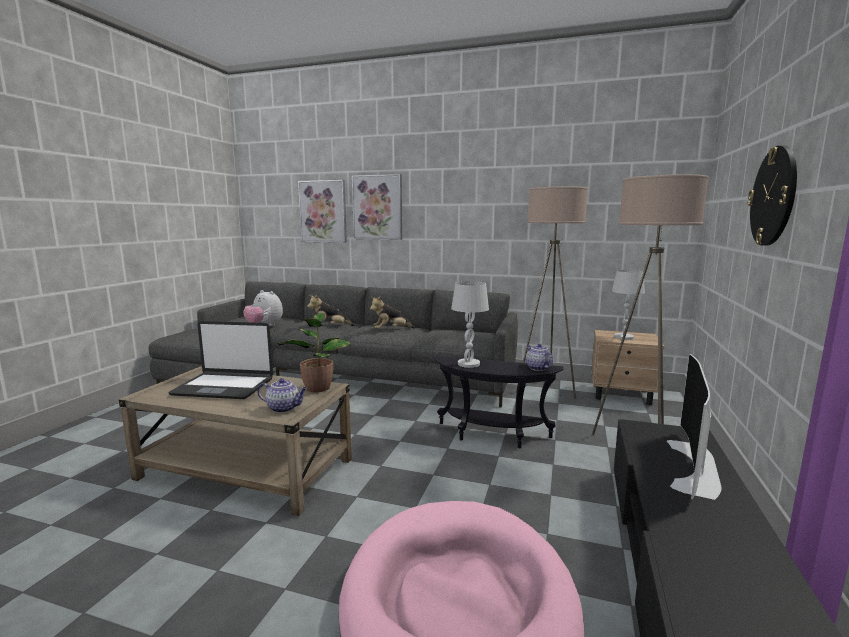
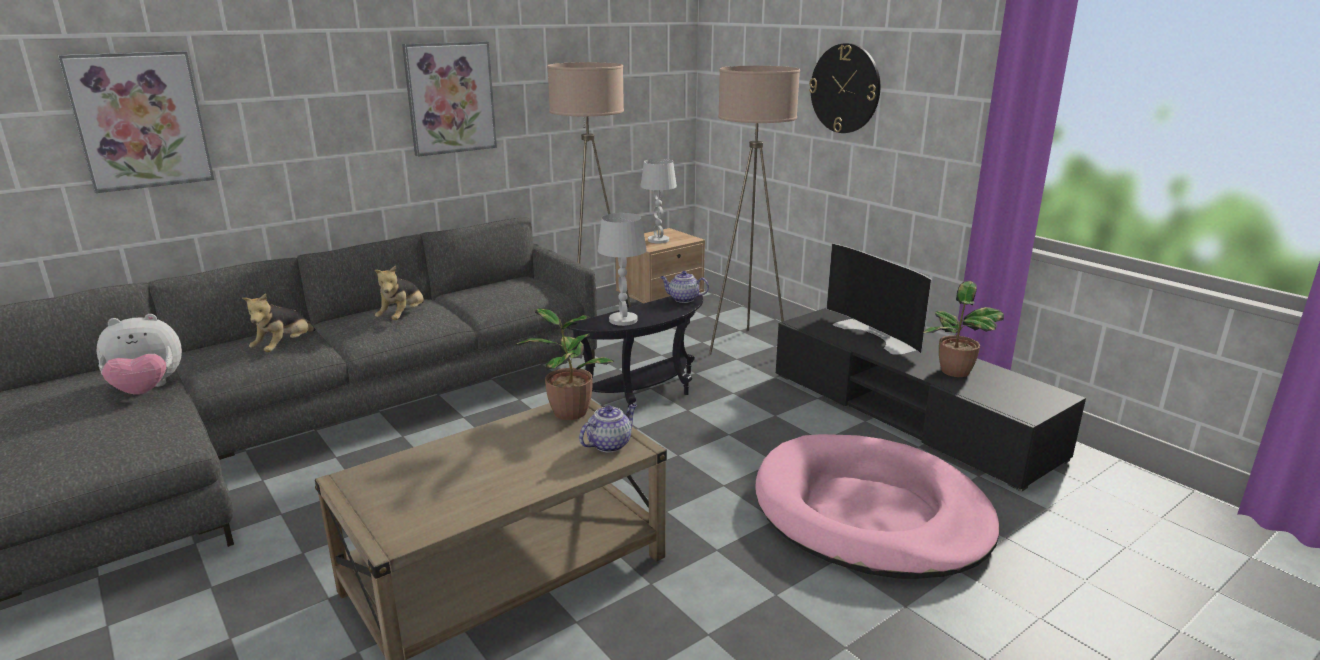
camera: 55 degrees left, 10 degrees up
laptop [168,321,273,399] -> none
picture [352,174,402,240] -> picture moved to [402,41,497,157]
none -> potted plant [922,281,1004,377]

